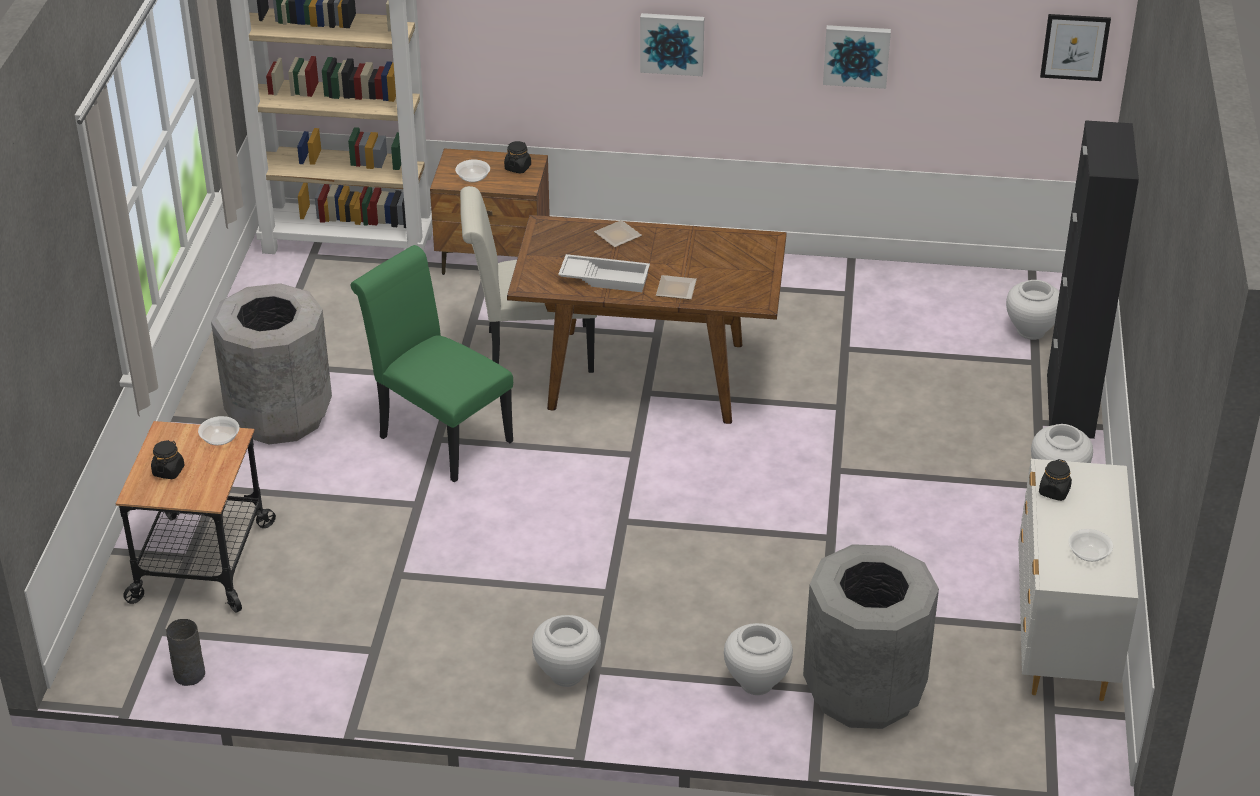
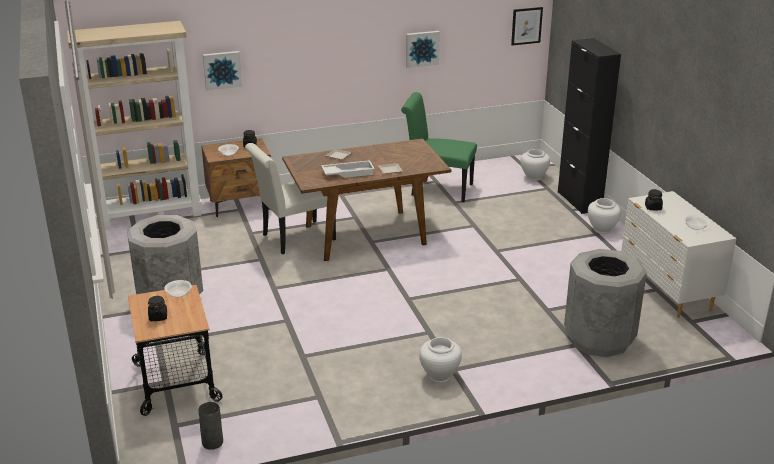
camera: 25 degrees left, 10 degrees down
green chair [351,245,513,482] -> green chair moved to [401,92,477,202]
picture [640,13,704,76] -> picture moved to [203,51,242,90]
white vase [724,623,793,695] -> none

